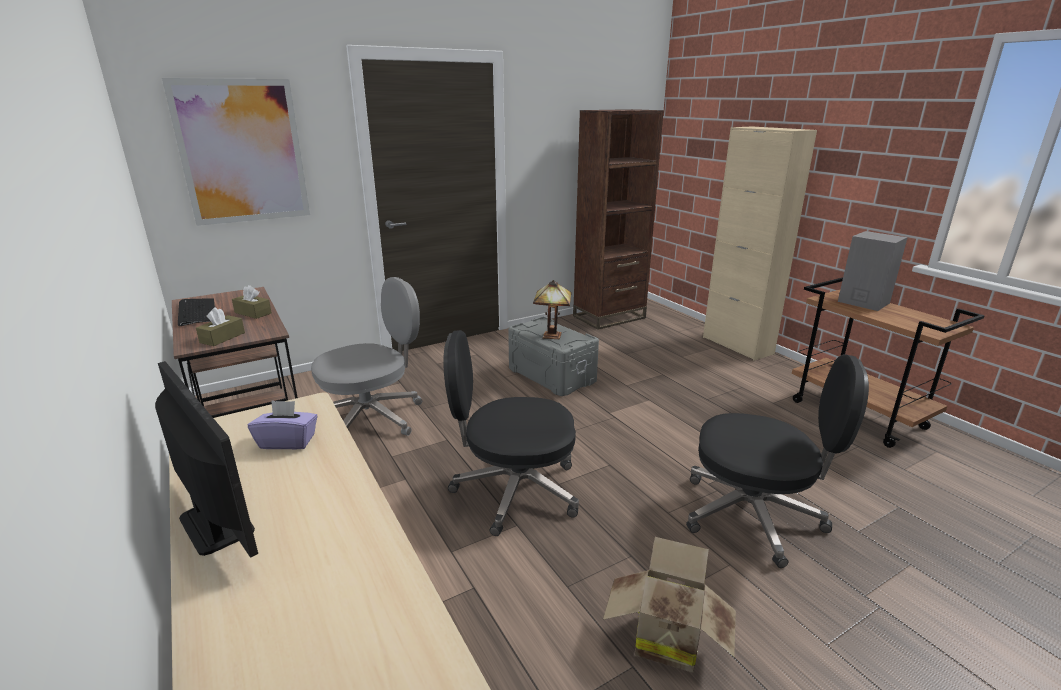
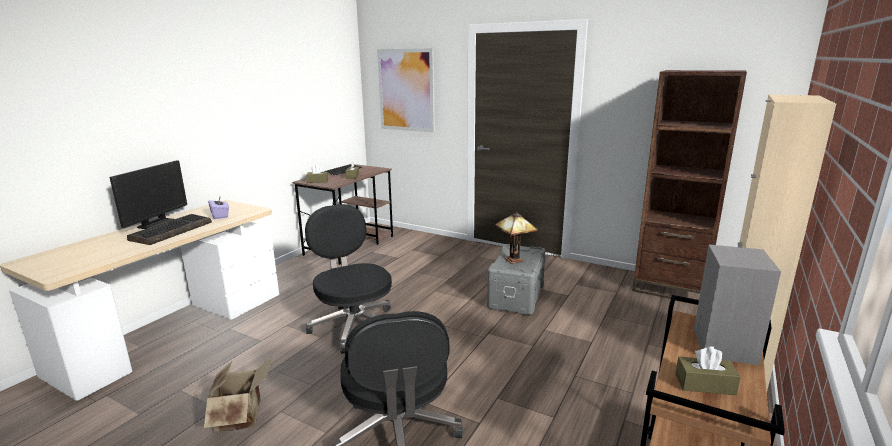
camera: 60 degrees right, 5 degrees down
grey office chair [311,277,422,436] -> none
none -> keyboard [127,214,212,245]
none -> brown tissue box [675,346,741,395]

